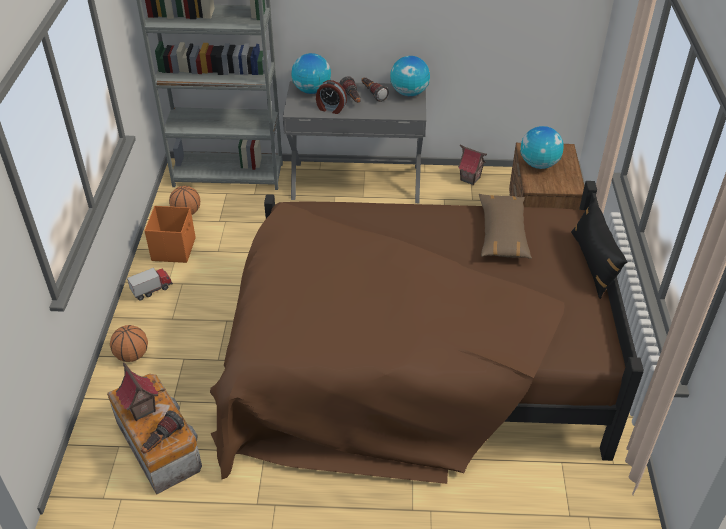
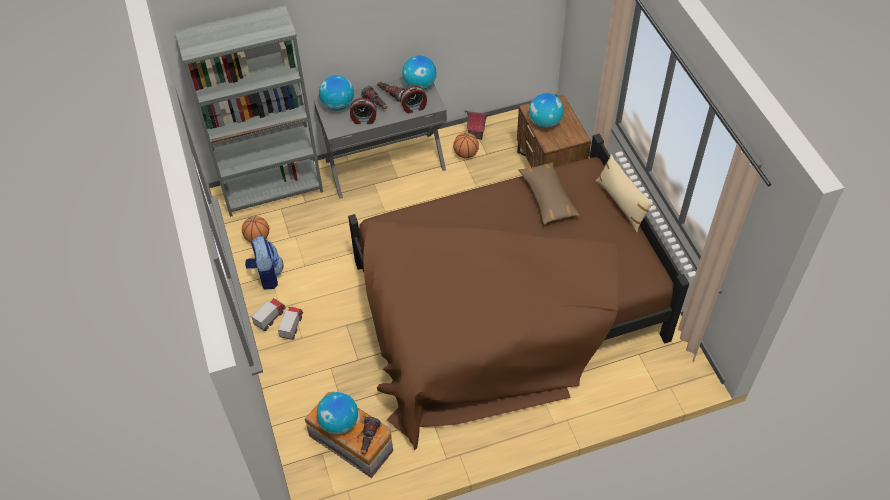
camera: 20 degrees left, 10 degrees up
basketball [110,325,148,362] -> basketball moved to [453,133,479,158]
toy house [116,362,158,421] -> globe [317,392,358,434]
orange storage box [144,206,196,263] -> backpack [245,236,284,290]
black pillow [571,197,628,299] -> beige pillow [596,154,653,232]
none -> toy truck [278,307,303,340]
none -> alarm clock [400,86,427,113]

